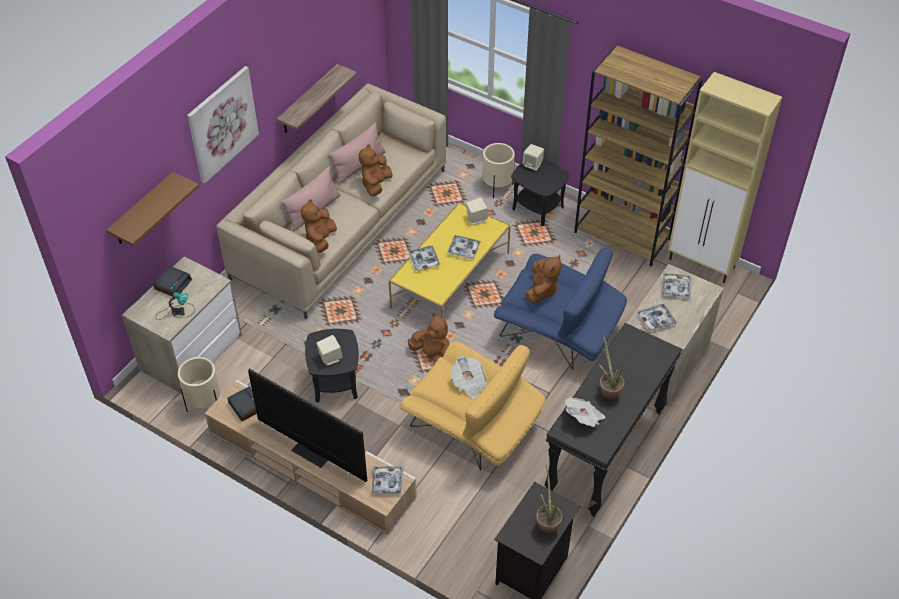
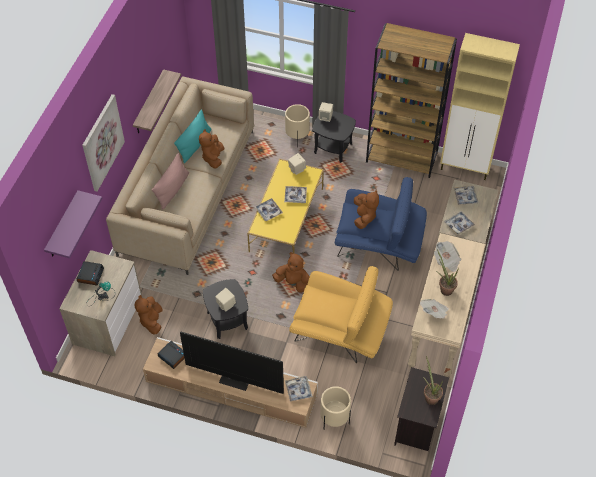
camera: 15 degrees left, 5 degrees up
brown shelf [106,172,199,246] -> purple shelf [44,190,102,258]
beige planter [178,357,220,412] -> beige planter moved to [320,386,351,429]
brown plush toy [301,199,337,253] -> brown plush toy moved to [135,295,163,335]
pink pillow [329,123,386,184] -> turquoise pillow [174,109,212,163]
newspaper [451,356,488,399] -> newspaper moved to [434,241,461,272]
black console table [544,323,682,517] -> beige console table [408,233,486,377]

